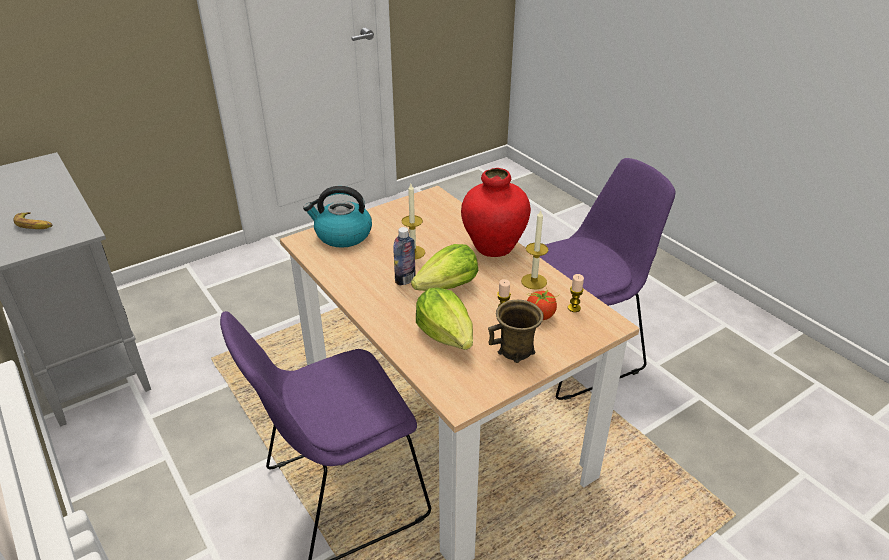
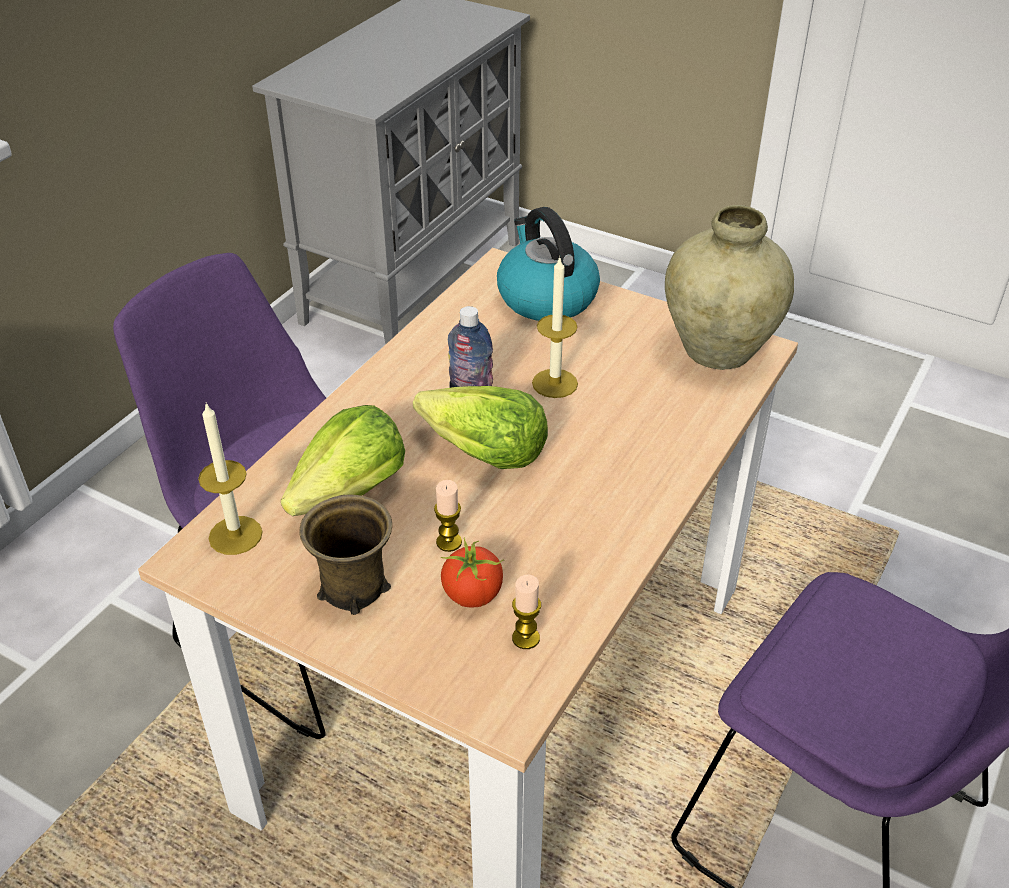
camera: 65 degrees right, 5 degrees up
banana [13,212,52,229] -> none
red vase [461,168,531,257] -> none
candle [521,211,548,289] -> candle moved to [198,402,263,555]
none -> beige vase [665,205,794,370]

